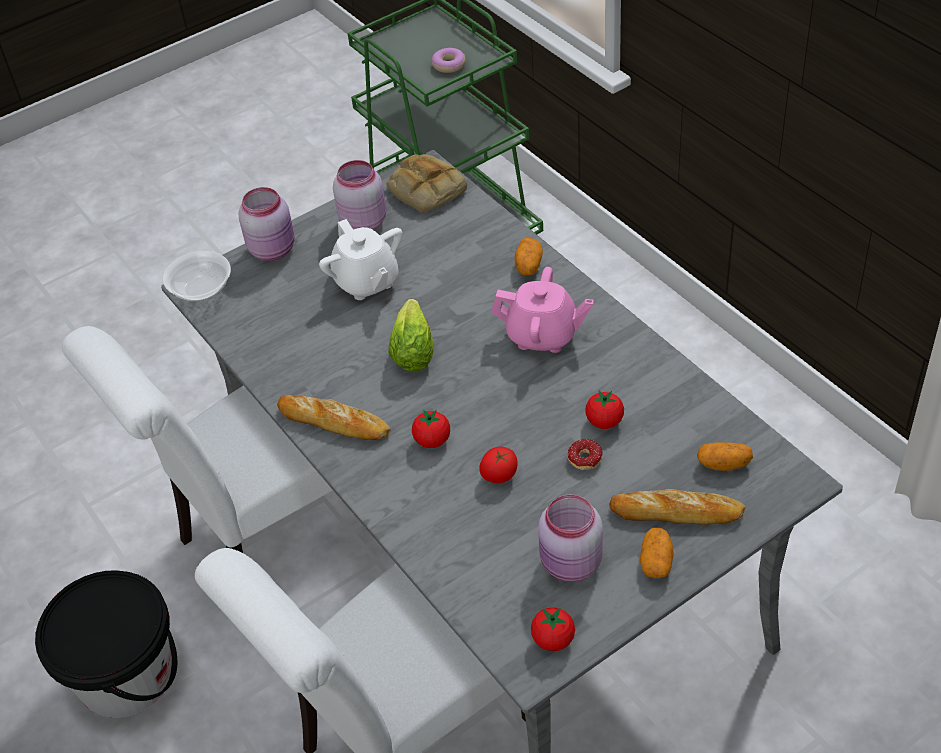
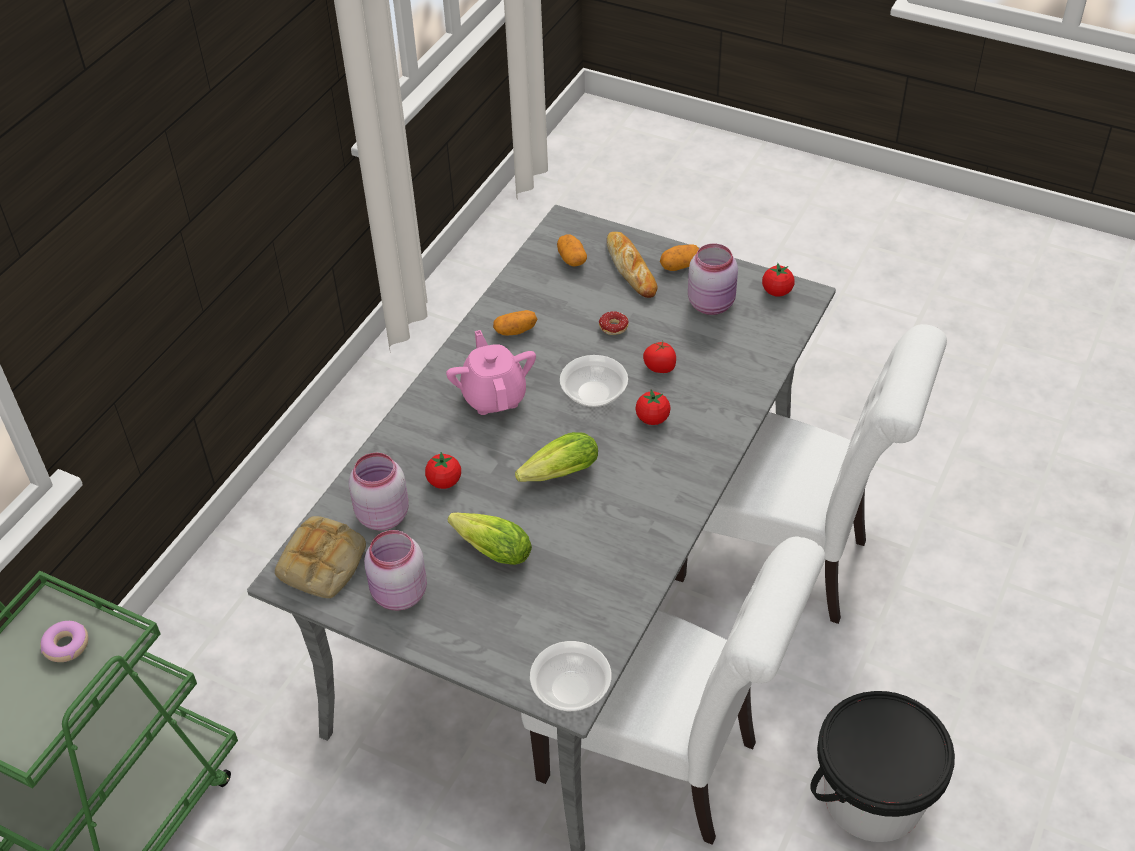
camera: 120 degrees left, 0 degrees up
pink jar [239,187,295,261] -> pink jar moved to [349,453,409,531]
bread [277,395,391,440] -> none
white teapot [319,219,403,300] -> lettuce [448,513,532,565]
potato [515,238,543,275] -> potato moved to [493,310,537,336]
tomato [585,391,624,429] -> tomato moved to [425,452,461,489]
none -> bowl [560,355,628,407]

